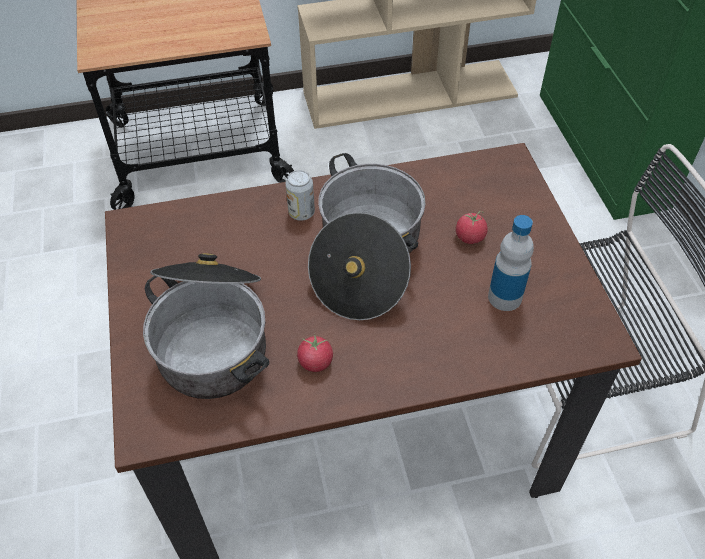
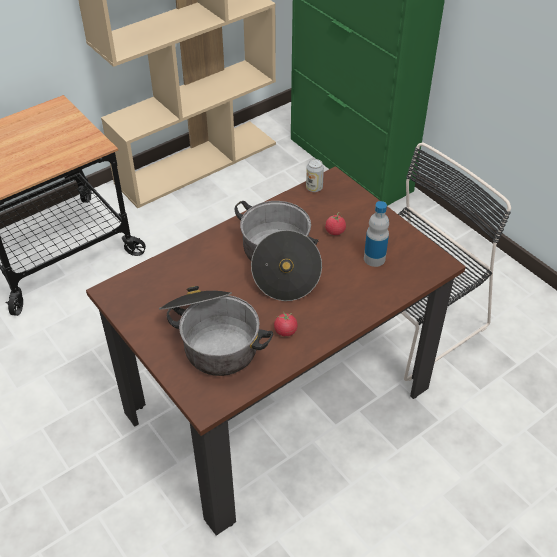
camera: 25 degrees left, 5 degrees down
can [286,170,315,221] -> can moved to [306,159,324,192]

